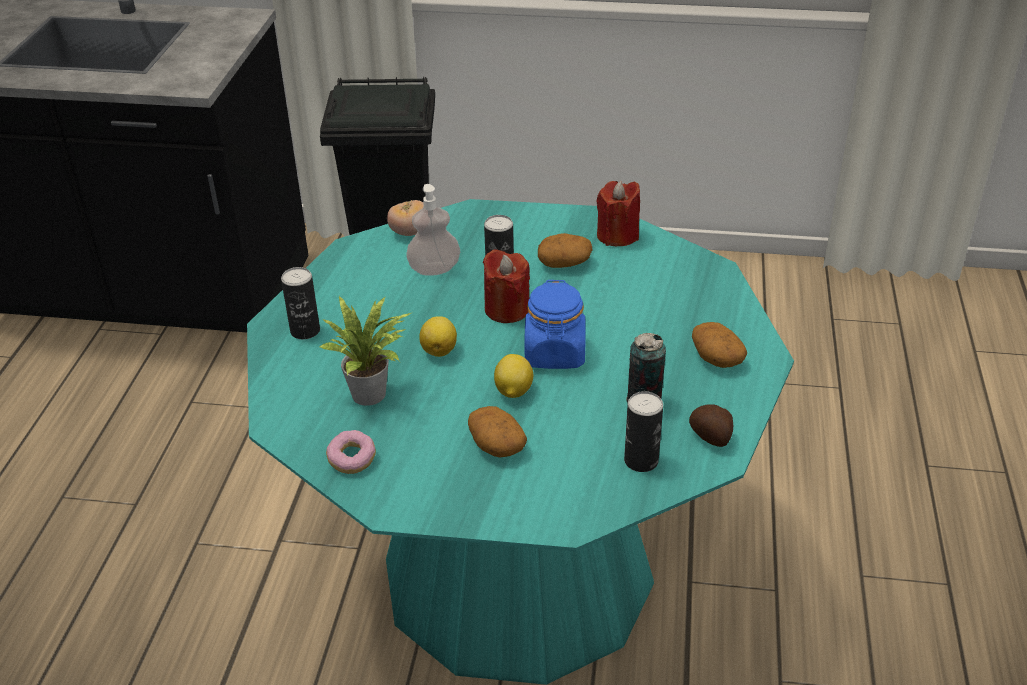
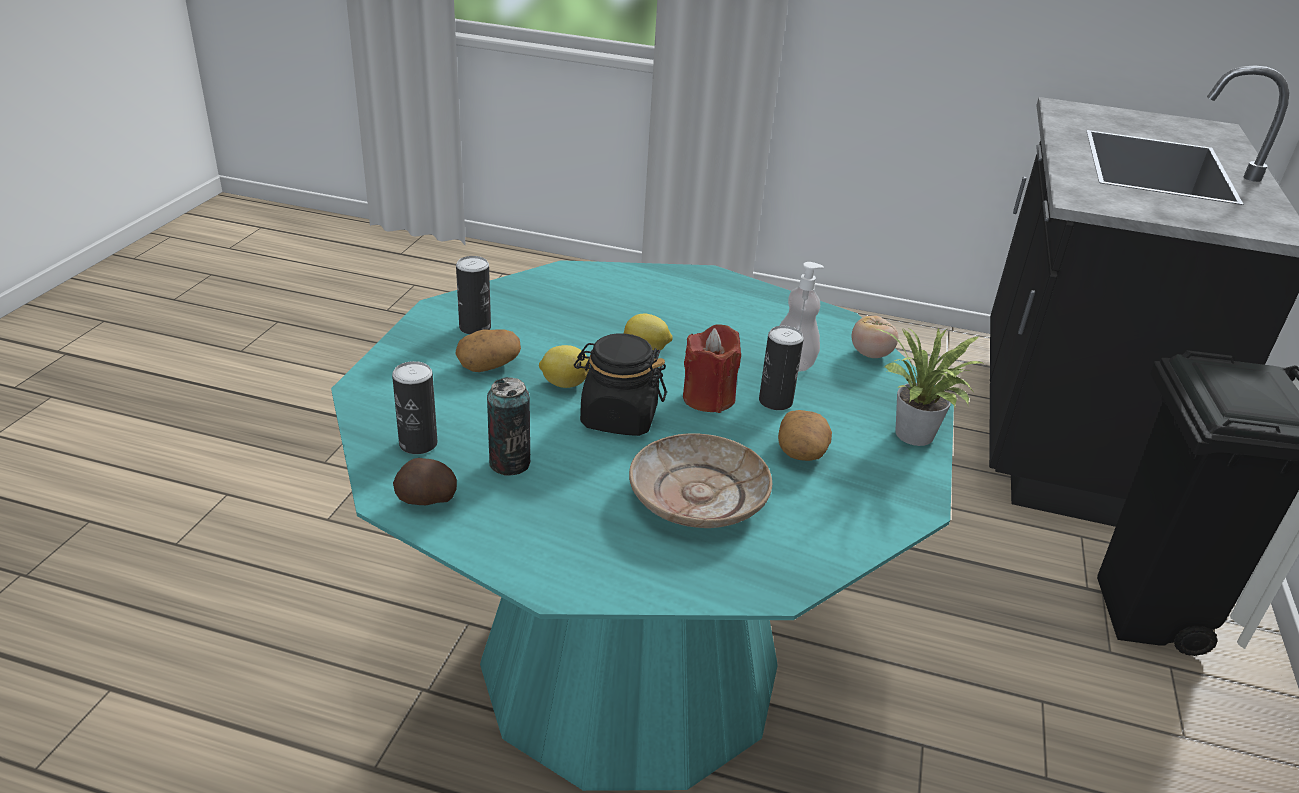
camera: 95 degrees right, 5 degrees down
can [281,267,320,339] -> can moved to [456,256,491,335]
potted plant [318,296,411,406] -> potted plant moved to [874,328,985,446]
donut [326,430,376,474] -> none
blue jar [525,280,586,369] -> black jar [574,333,667,436]
red candle [596,181,640,246] -> none
potato [692,322,747,368] -> none
none -> beige plate [629,433,772,528]

